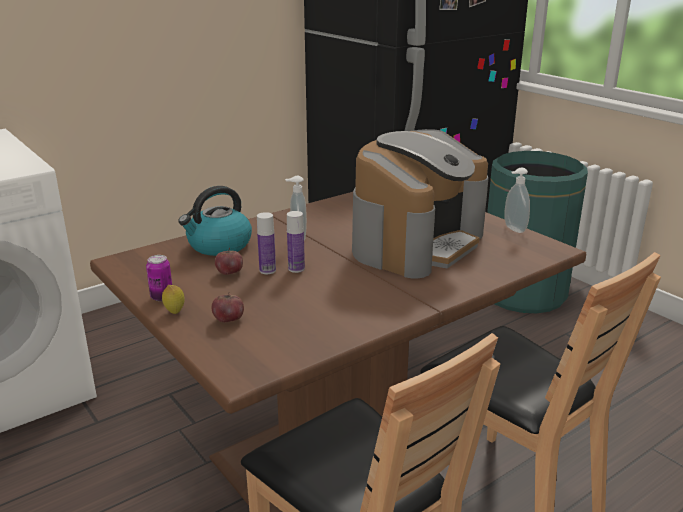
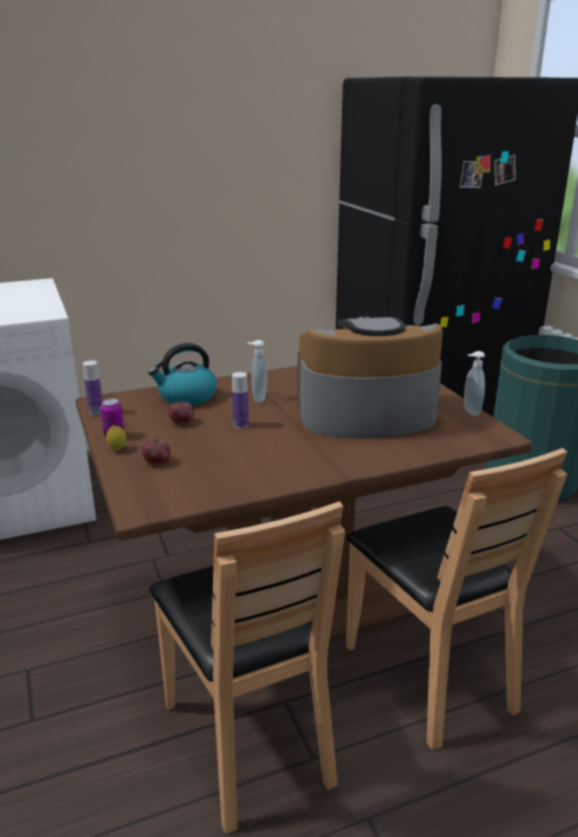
camera: 15 degrees right, 0 degrees up
bottle [257,212,276,274] -> bottle moved to [83,360,103,415]
coffee machine [352,129,488,279] -> coffee machine turned 150 degrees counterclockwise [297,317,443,439]

